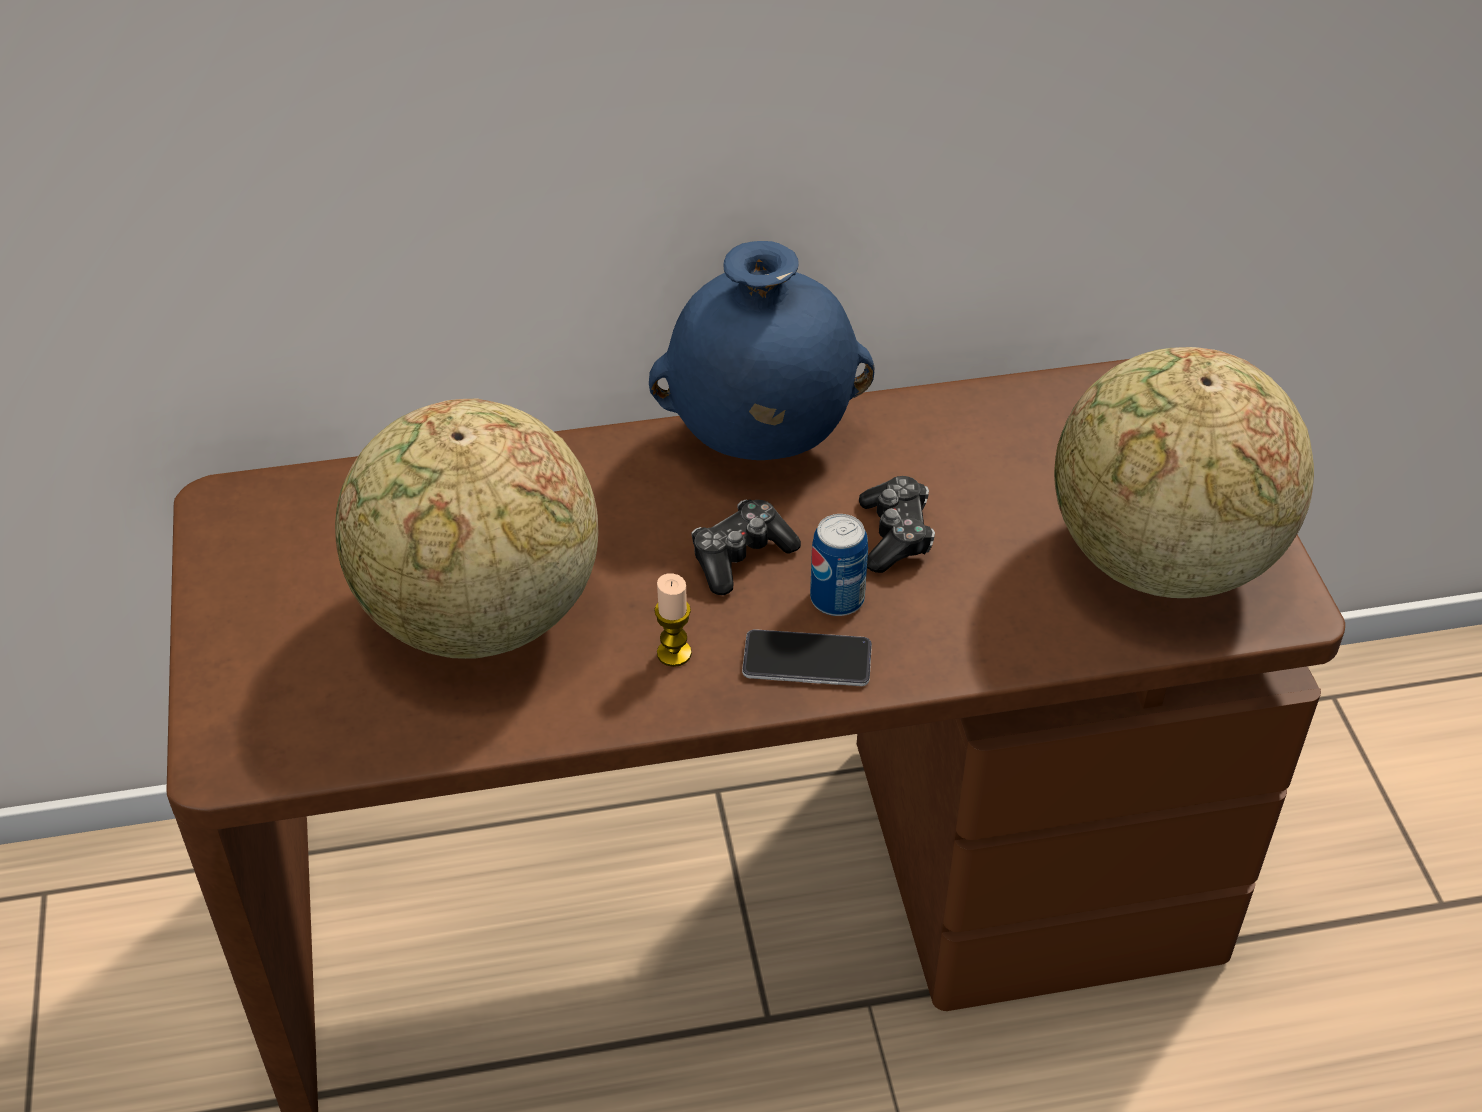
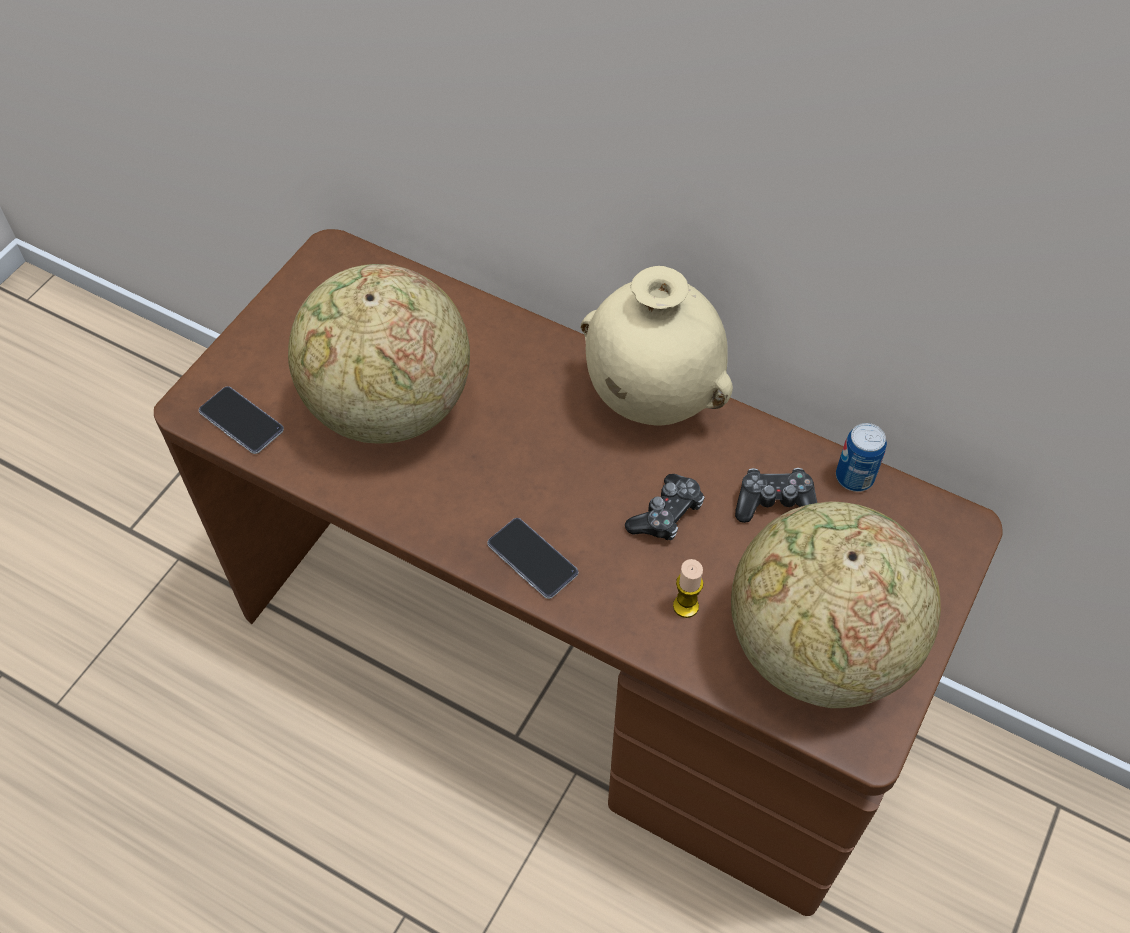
camera: 40 degrees right, 10 degrees up
blue vase [649,241,875,460] -> beige vase [580,266,733,426]
candle [654,573,692,667] -> candle moved to [673,559,703,618]
game controller [691,499,801,595] -> game controller moved to [735,468,817,523]
can [810,514,868,616] -> can moved to [836,423,887,492]
none -> phone [199,386,284,454]

